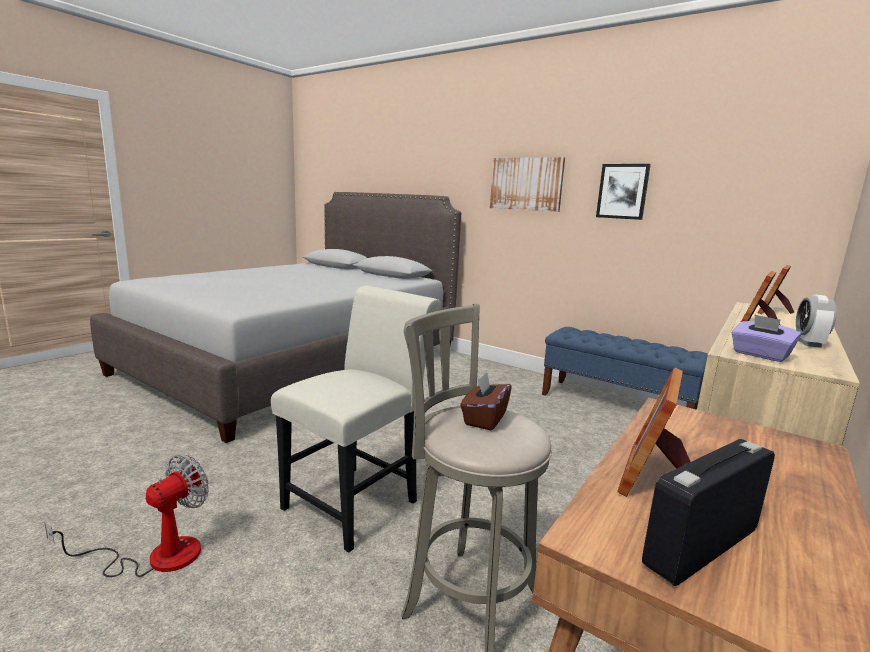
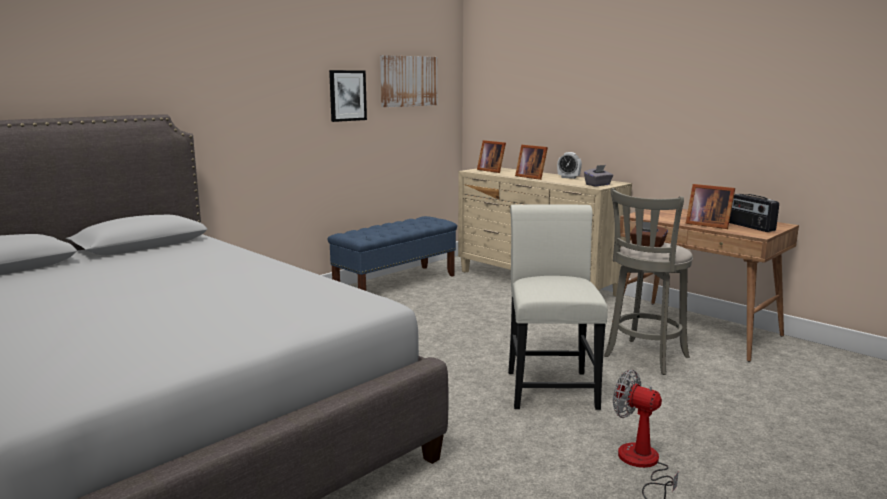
camera: 80 degrees left, 0 degrees up
white chair [271,286,441,553] -> white chair turned 45 degrees clockwise [508,204,608,410]
picture [490,157,565,212] -> picture moved to [380,55,438,107]
purple tissue box [732,315,801,362] -> grey tissue box [584,165,613,186]

